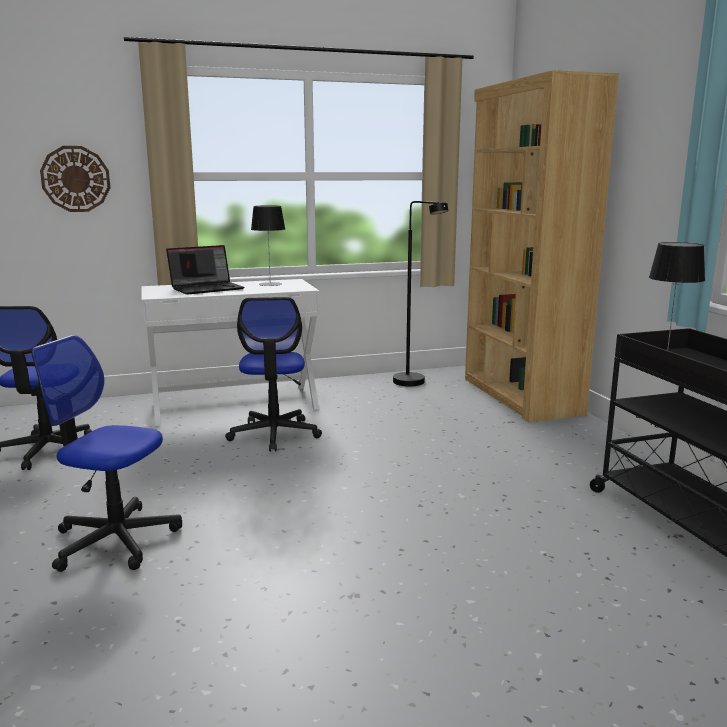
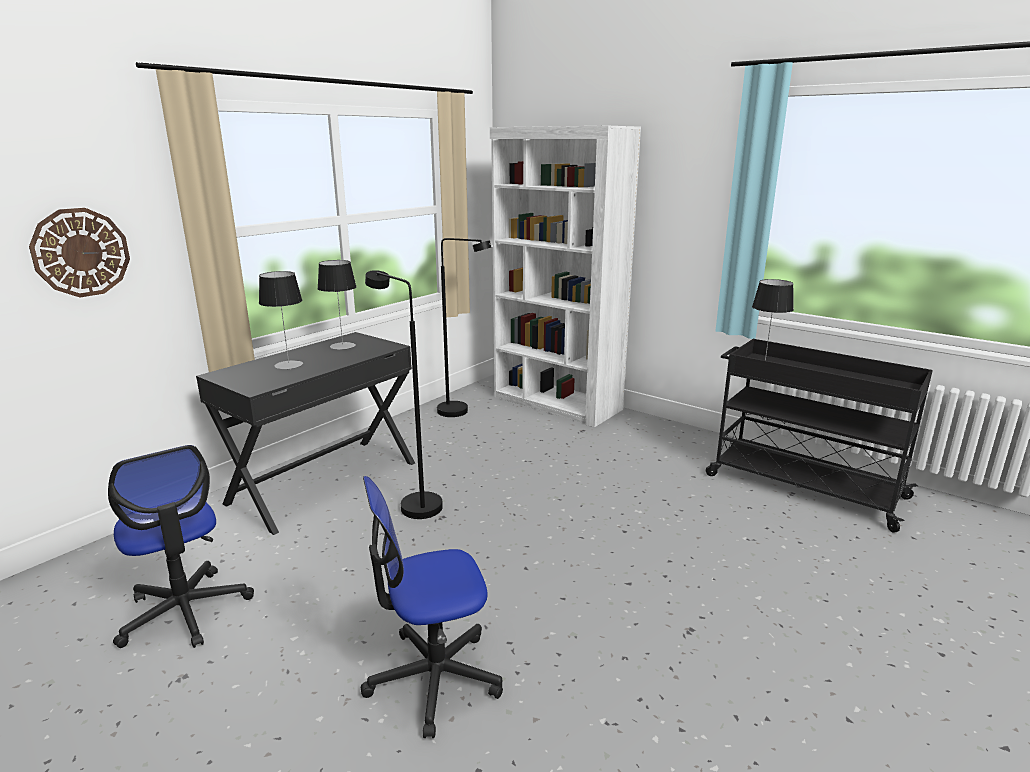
camera: 35 degrees left, 5 degrees up
white desk [141,279,320,426] -> black desk [196,332,415,535]
laptop [166,245,244,295] -> table lamp [259,271,303,369]
office chair [225,297,322,452] -> black floor lamp [365,270,443,519]
brown bookcase [465,70,619,422] -> white bookcase [490,126,641,428]

